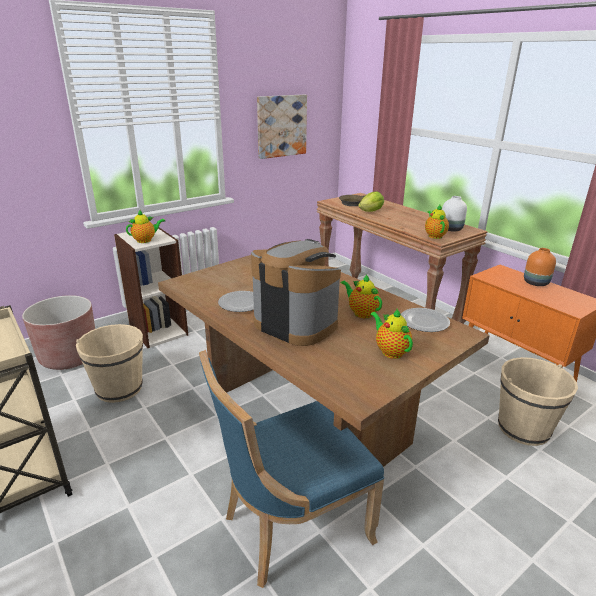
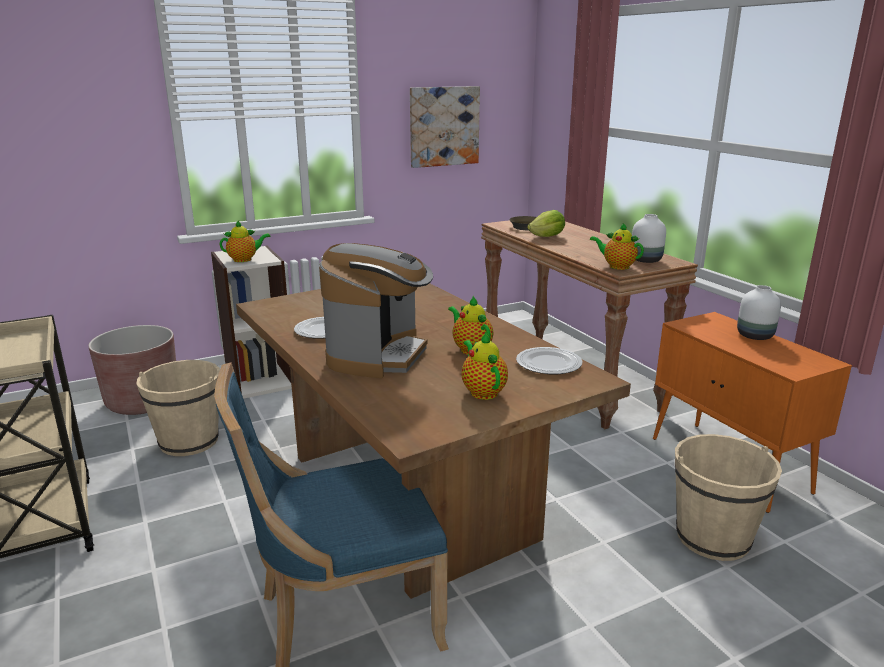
camera: 10 degrees right, 5 degrees down
coffee machine [251,239,341,346] -> coffee machine turned 60 degrees clockwise [319,243,433,378]
teapot [425,205,449,239] -> teapot turned 60 degrees counterclockwise [590,223,644,270]
orange vase [524,248,556,286] -> white vase [737,285,781,340]

